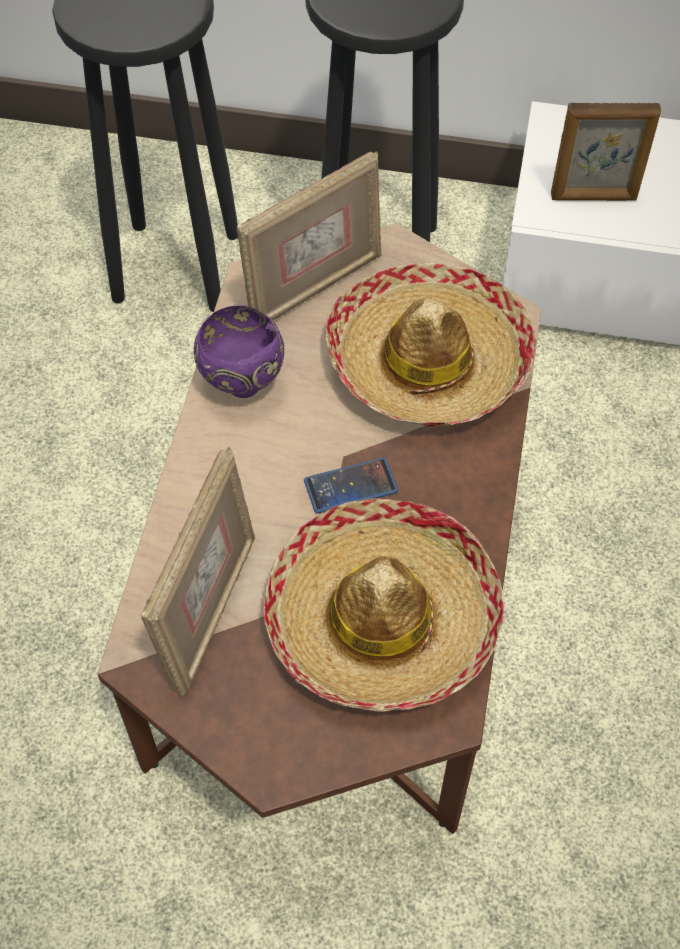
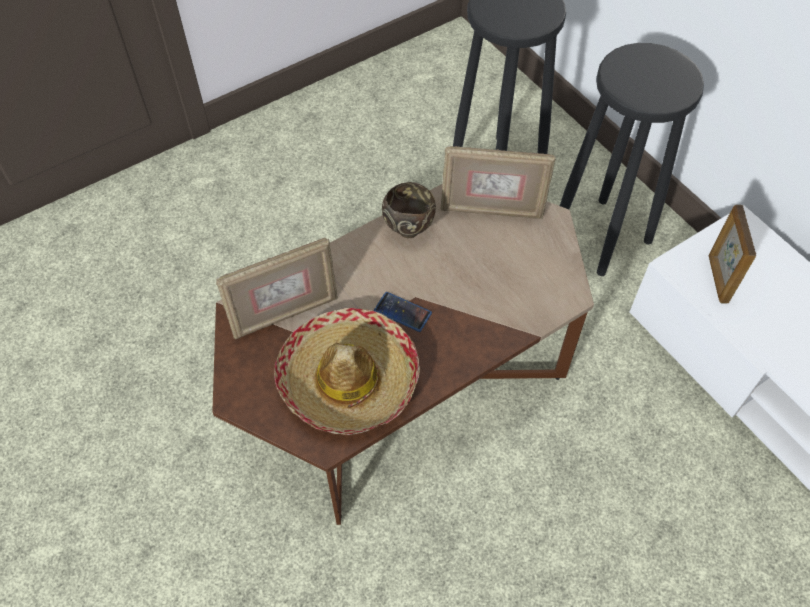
camera: 45 degrees right, 0 degrees up
purple bowl [194,306,284,398] -> brown bowl [382,182,436,238]
hat [325,263,537,426] -> none
picture frame [551,103,661,201] -> picture frame turned 45 degrees clockwise [709,205,756,303]

